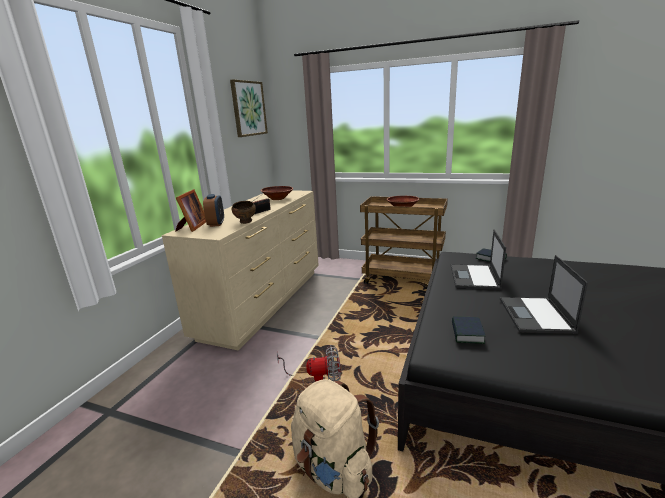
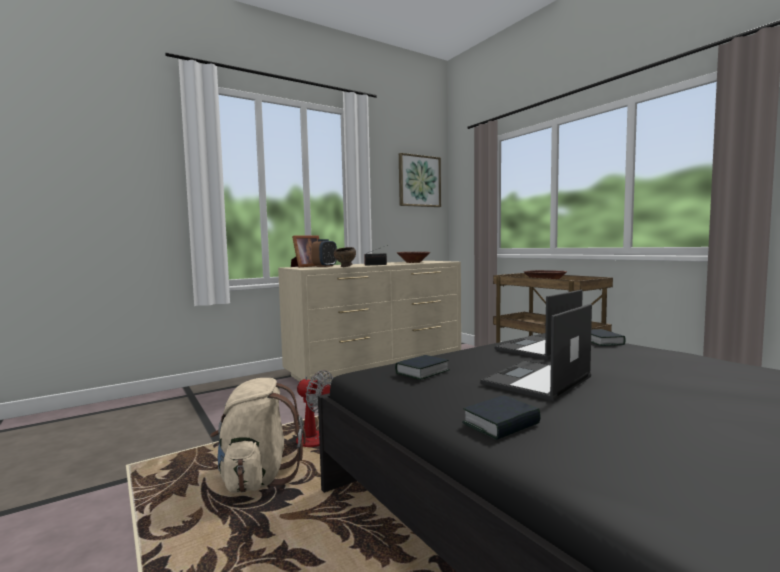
camera: 35 degrees right, 15 degrees down
none -> book [462,395,541,440]

